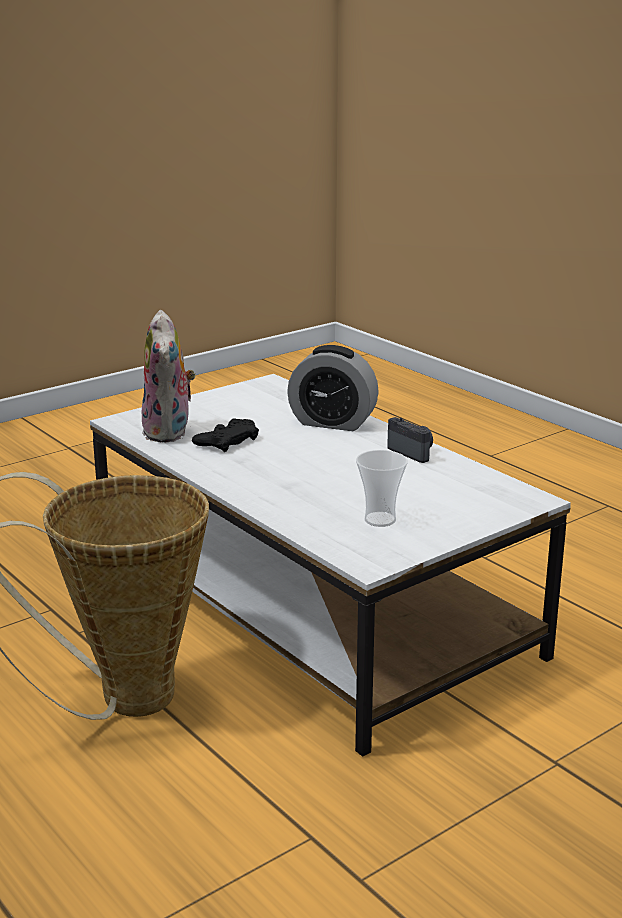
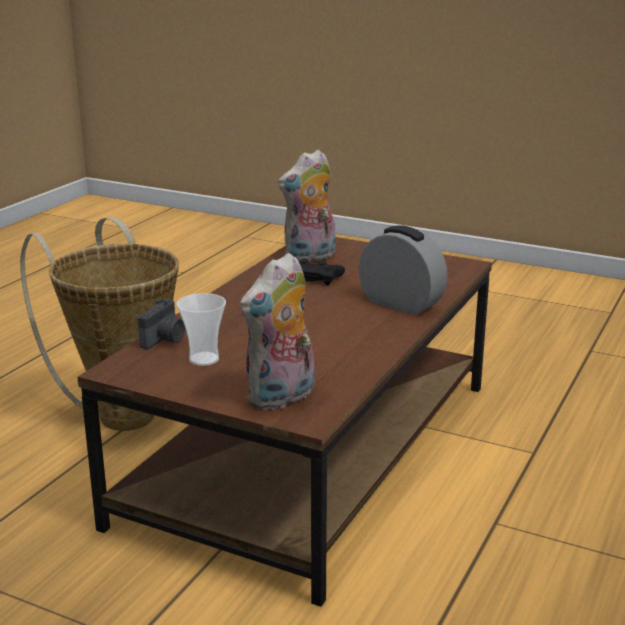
camera: 65 degrees right, 0 degrees up
white coffee table [90,374,571,757] -> brown coffee table [78,237,492,607]
alarm clock [287,345,379,431] -> alarm clock turned 135 degrees clockwise [358,225,448,315]
camera [387,417,433,463] -> camera moved to [138,298,185,349]
none -> plush toy [240,253,315,410]

